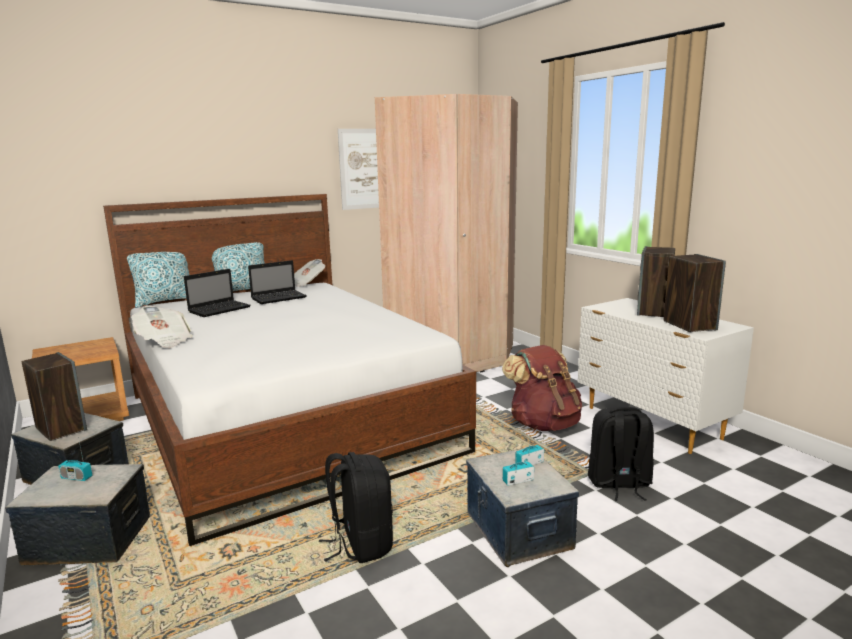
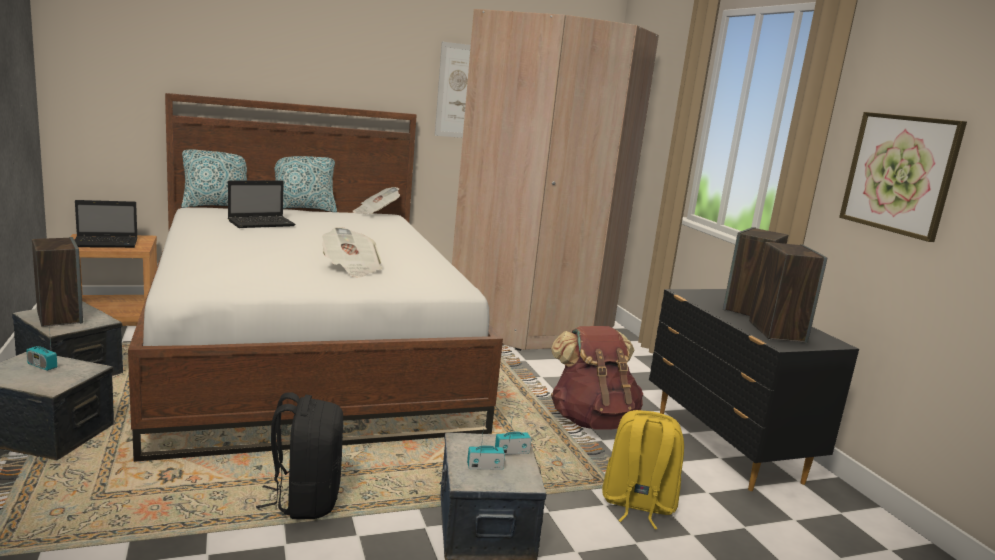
camera: 10 degrees right, 0 degrees up
newspaper [131,306,193,348] -> newspaper moved to [322,227,383,278]
laptop [248,260,307,304] -> laptop moved to [75,200,138,248]
white dresser [578,298,754,454] -> black dresser [649,289,859,491]
black backpack [588,407,654,501] -> yellow backpack [602,410,684,529]
none -> picture [839,112,967,242]

